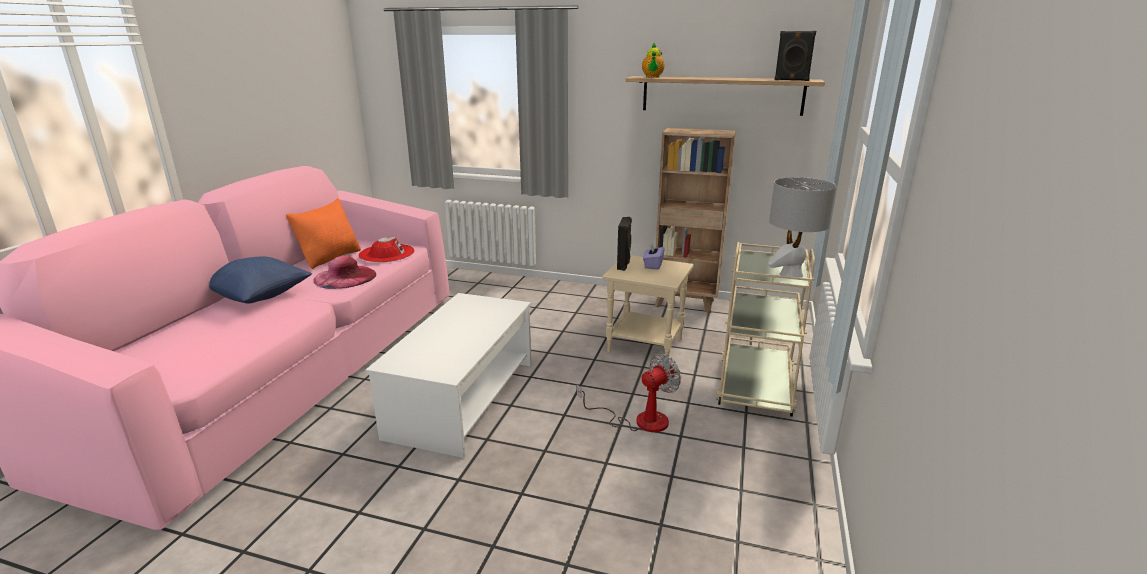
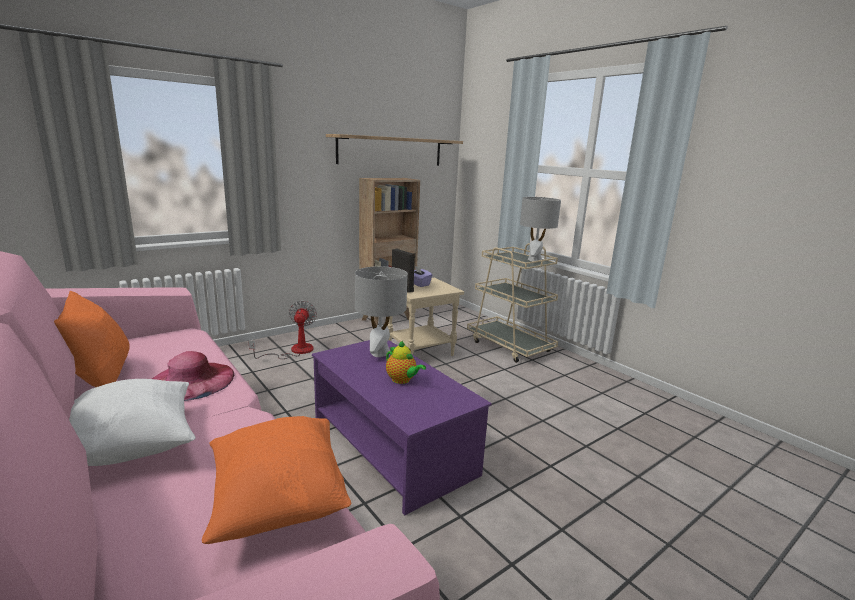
camera: 55 degrees left, 5 degrees down
blue pillow [209,256,312,304] -> white pillow [69,379,195,466]
red hat [358,237,414,262] -> none
white coffee table [366,293,531,458] -> purple coffee table [312,340,492,515]
fan [576,354,681,432] -> fan moved to [248,301,317,359]
teapot [642,43,665,78] -> teapot moved to [386,341,426,384]
black speaker [774,31,816,81] -> none
none -> orange pillow [202,416,351,544]
none -> grey table lamp [355,266,408,357]

